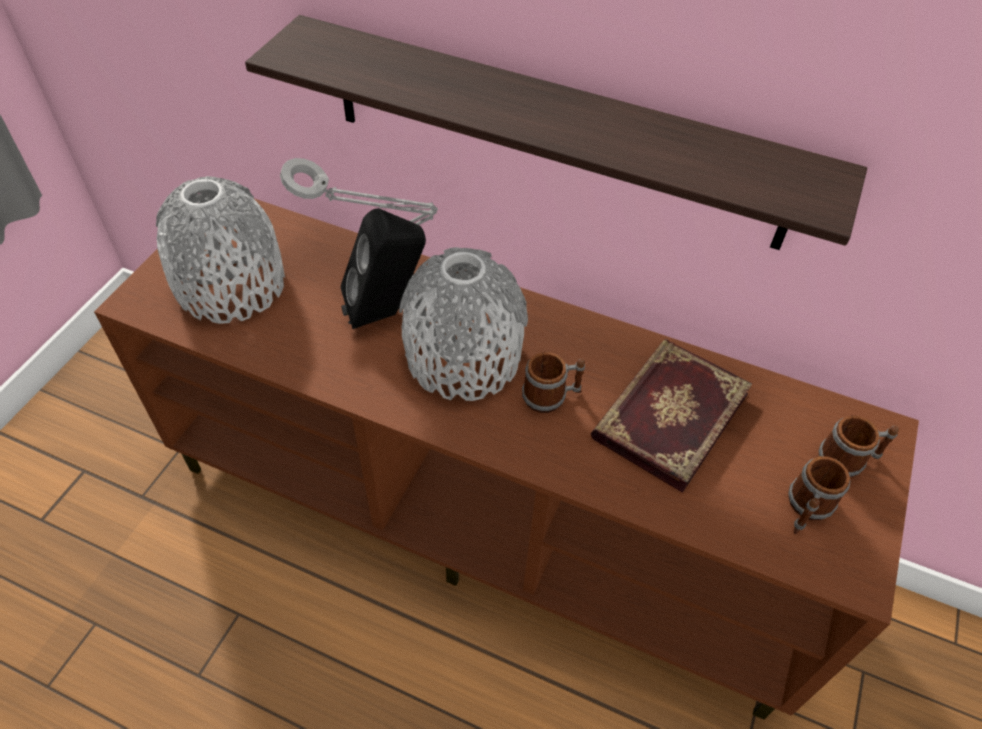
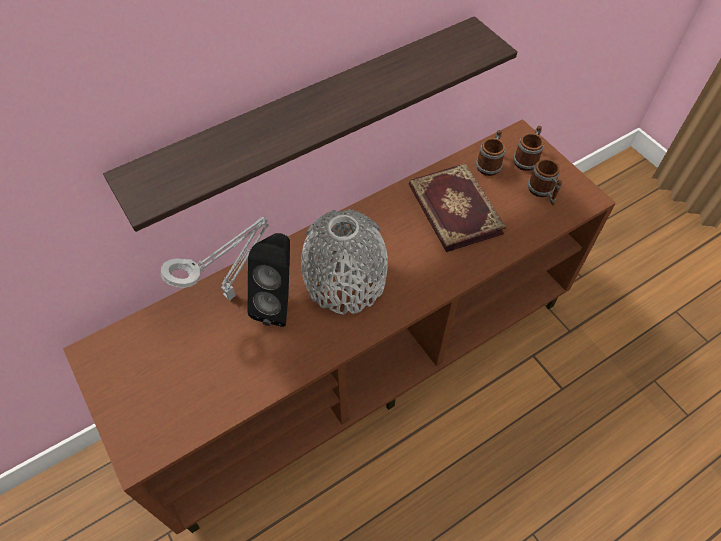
camera: 55 degrees left, 5 degrees up
grey vase [156,176,285,324] -> none
mug [522,352,585,413] -> mug moved to [476,130,506,176]

